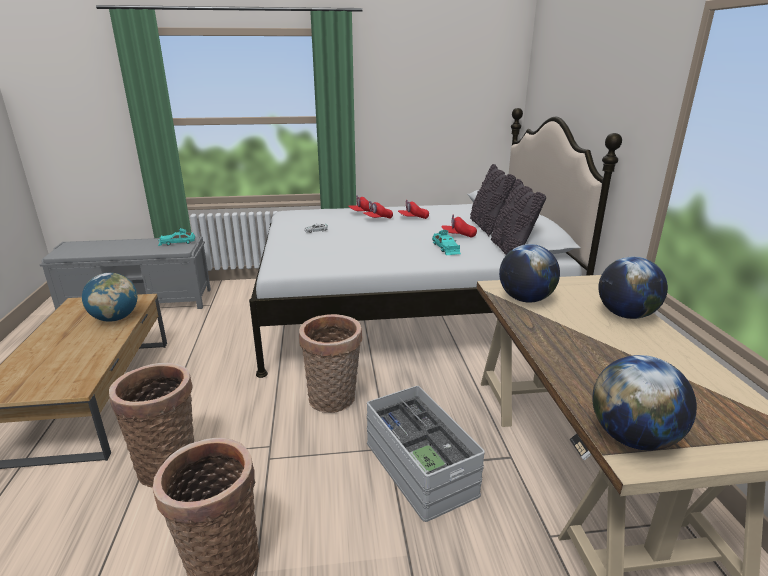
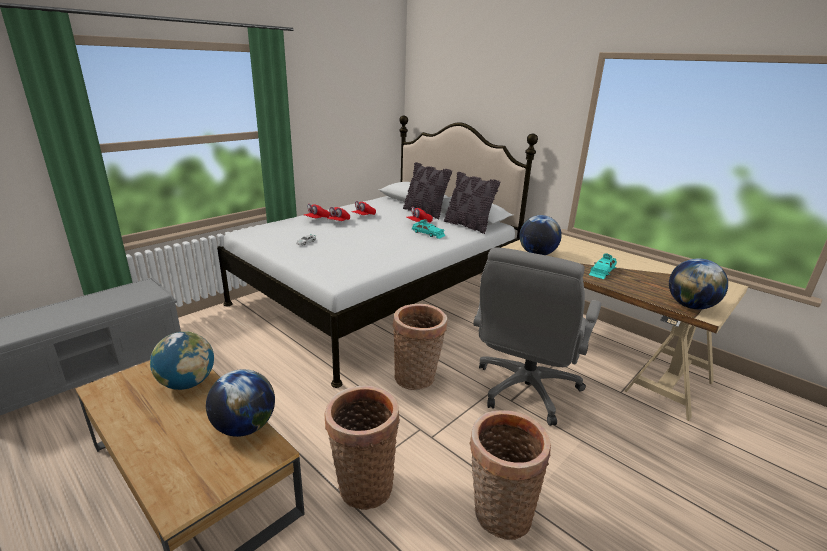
camera: 40 degrees left, 0 degrees up
turquoise toy car [158,228,195,246] -> turquoise toy car moved to [589,253,617,279]
grey storage box [367,386,485,522] -> grey office chair [473,247,601,426]
globe [598,257,668,319] -> globe moved to [206,369,275,437]

